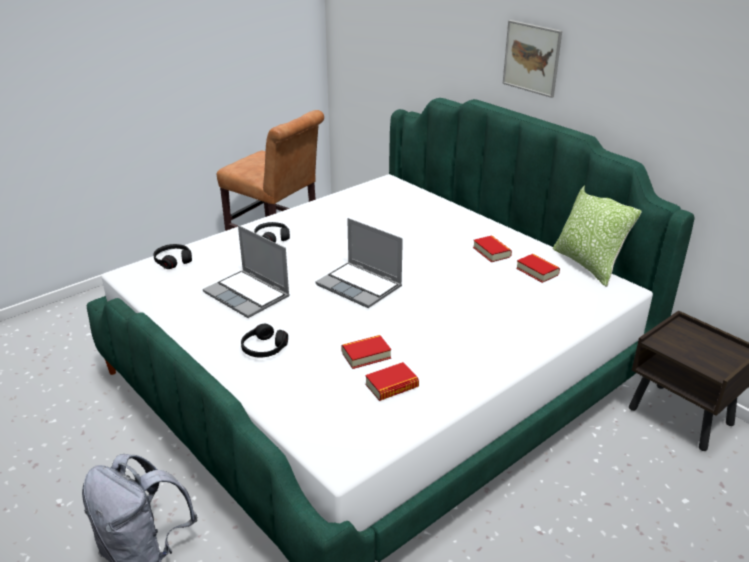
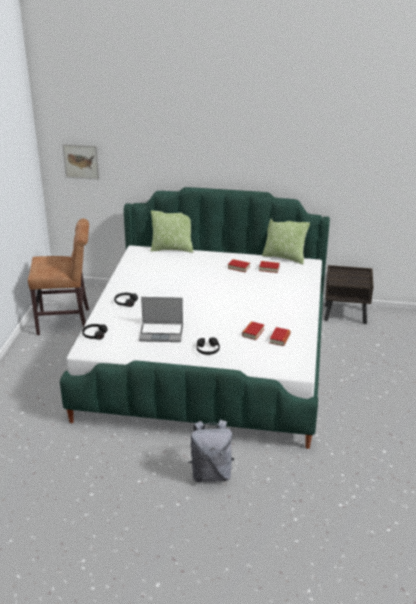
camera: 40 degrees left, 0 degrees up
laptop [316,218,403,308] -> none
picture [503,20,562,98] -> picture moved to [63,144,99,179]
none -> pillow [150,210,194,253]

